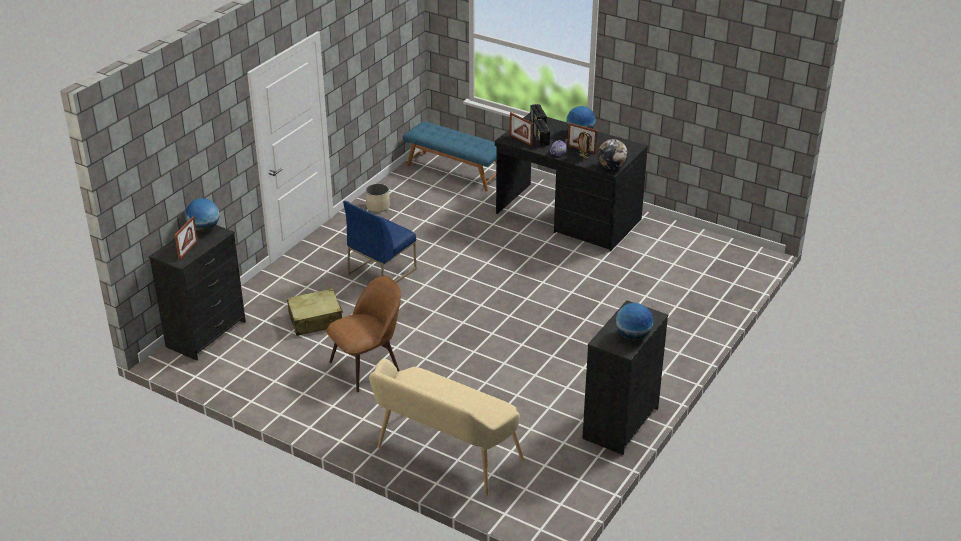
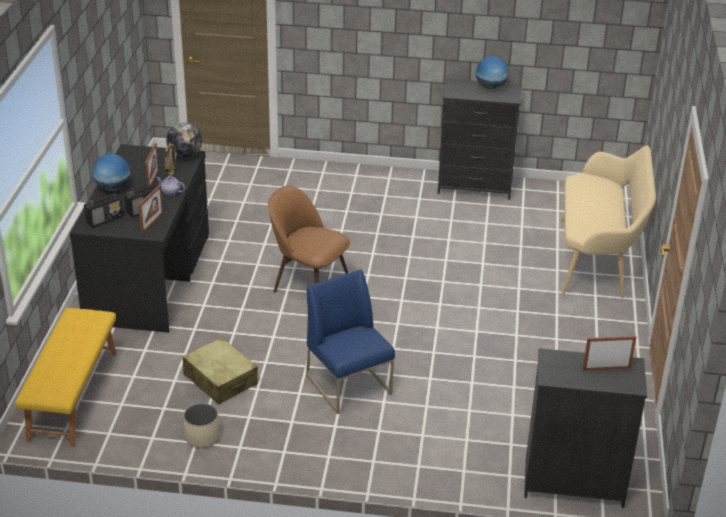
camera: 115 degrees left, 0 degrees up
globe [185,198,220,232] -> none
beige suitcase [287,288,344,336] -> beige suitcase moved to [182,337,258,405]
brown chair [327,276,401,393] -> brown chair moved to [268,186,350,293]
blue chair [343,201,416,283] -> blue chair turned 135 degrees counterclockwise [306,269,395,414]
blue bench [403,121,497,191] -> yellow bench [15,308,116,447]

